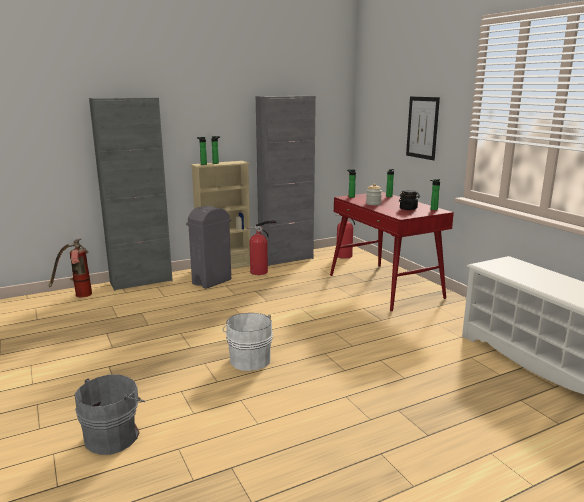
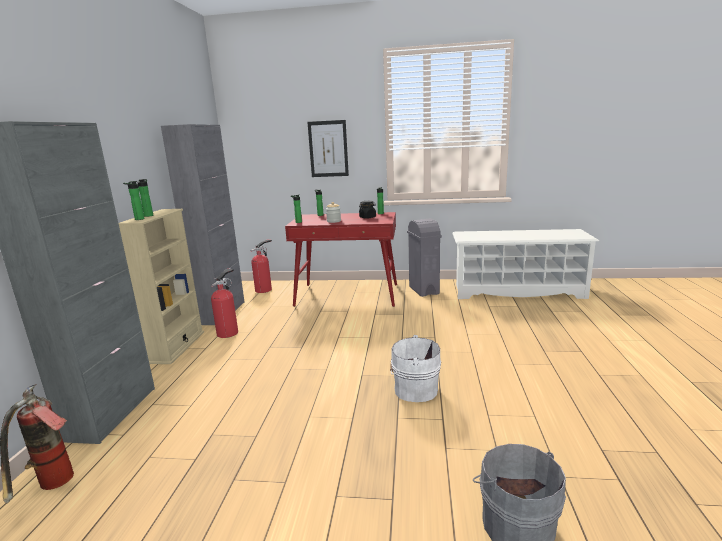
camera: 55 degrees left, 0 degrees up
grey trash can [186,205,231,289] -> grey trash can moved to [407,219,442,297]

